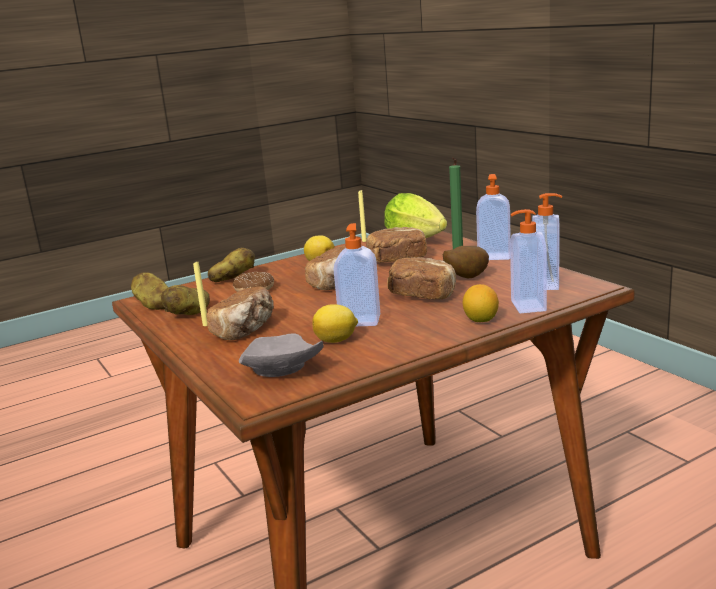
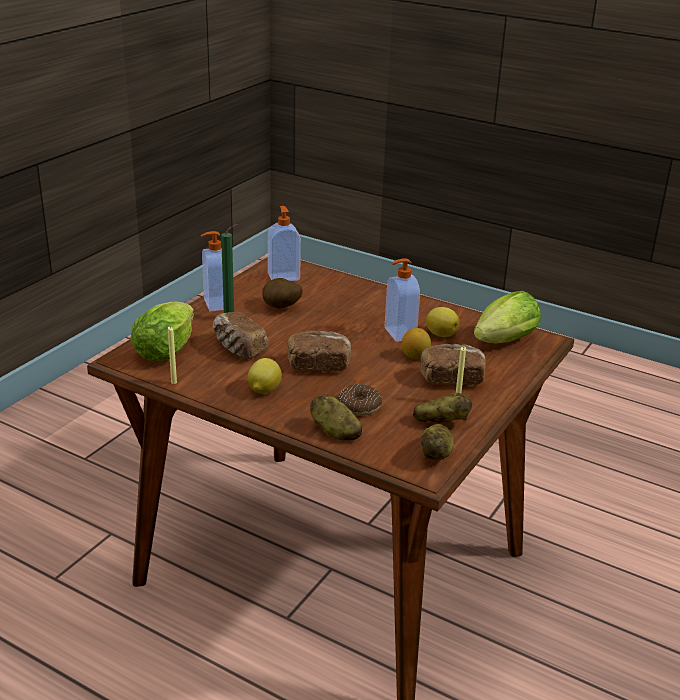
camera: 120 degrees left, 10 degrees up
grey plate [239,333,323,377] -> lettuce [474,291,541,344]
bread [387,257,456,299] -> none
lemon [463,284,499,322] -> lemon moved to [402,328,431,359]
soap dispenser [510,209,547,313] -> none

